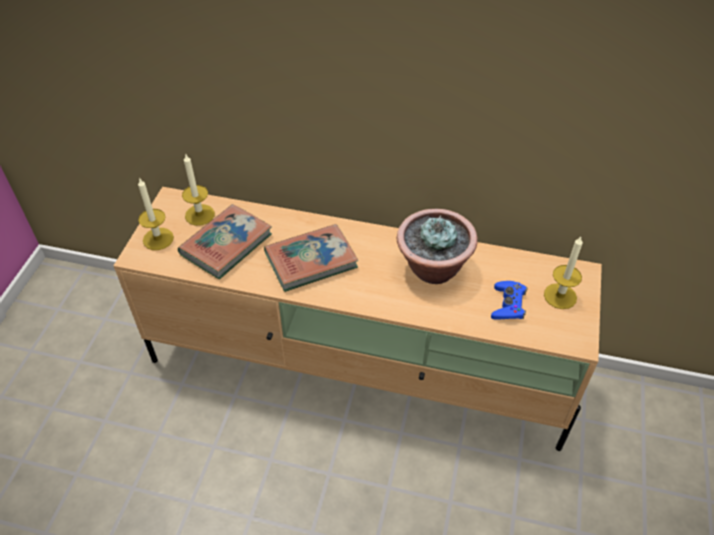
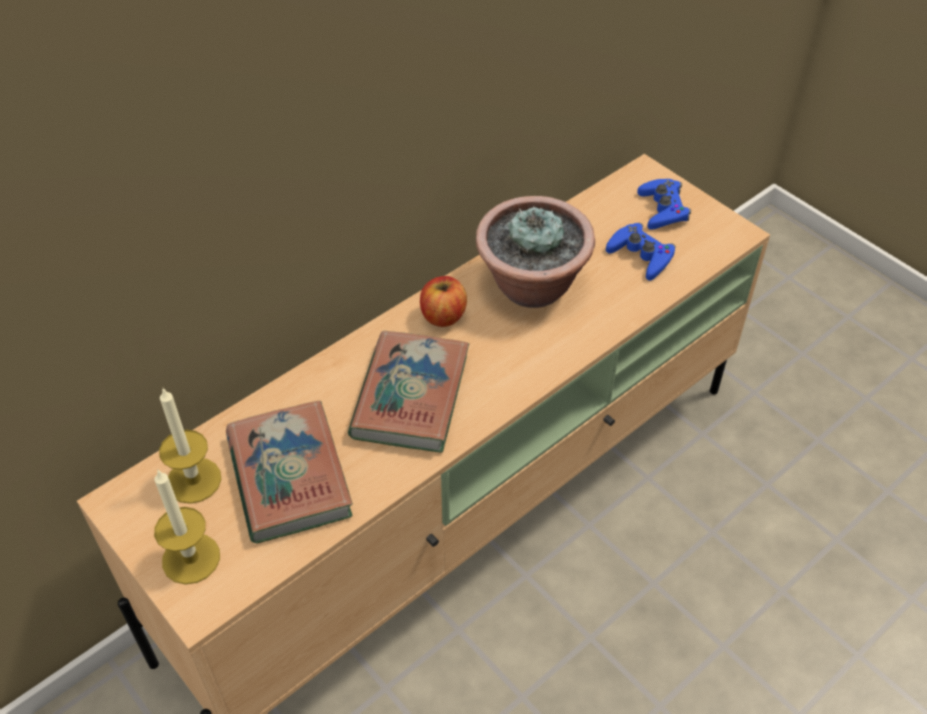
camera: 55 degrees left, 0 degrees up
candle [544,237,583,309] -> blue game controller [637,179,691,230]
none -> apple [420,276,467,327]

